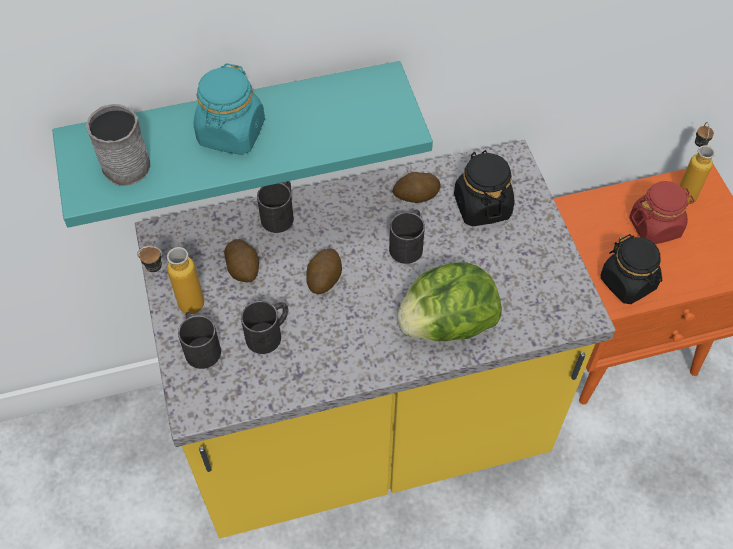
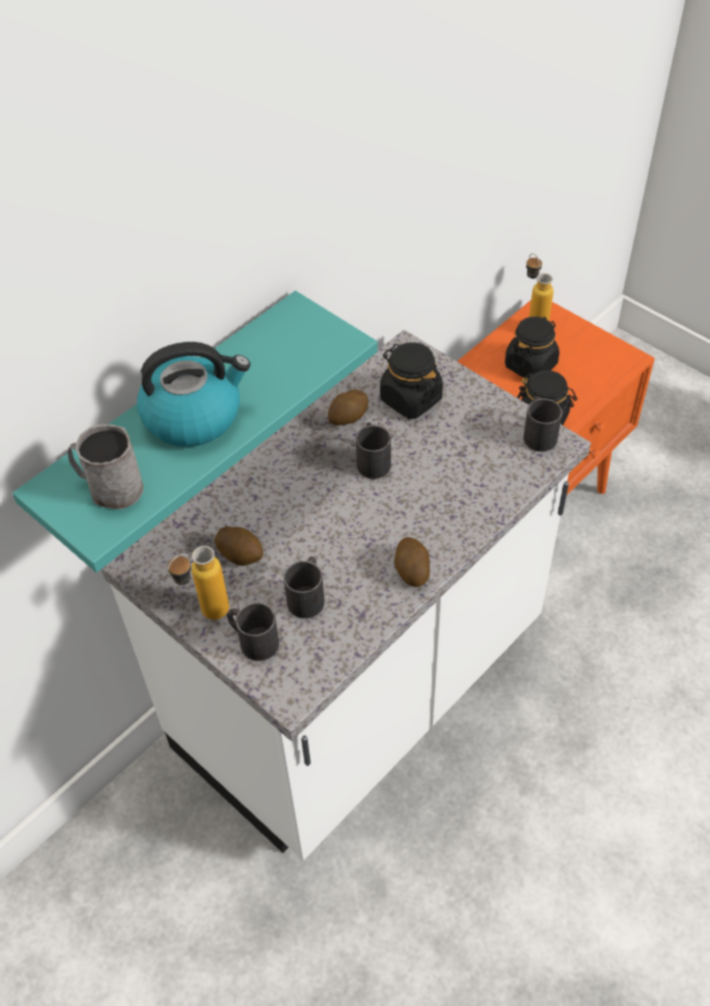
camera: 30 degrees left, 5 degrees down
yellow counter [135,140,616,538] -> white counter [101,330,591,861]
turquoise jar [193,63,265,155] -> kettle [137,342,250,447]
black mug [257,181,294,233] -> black mug moved to [523,396,562,452]
potato [306,248,342,294] -> potato moved to [394,537,430,587]
lettuce [397,263,502,341] -> none
red jar [629,181,694,244] -> black jar [505,317,559,379]

